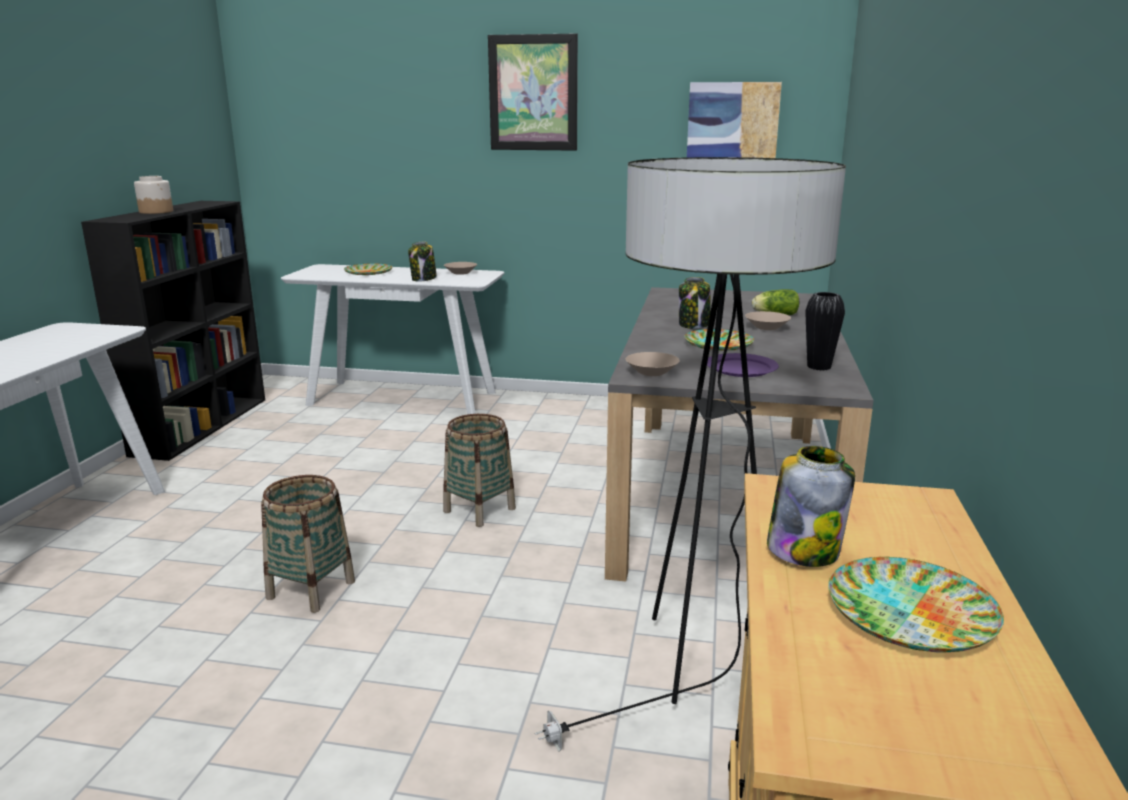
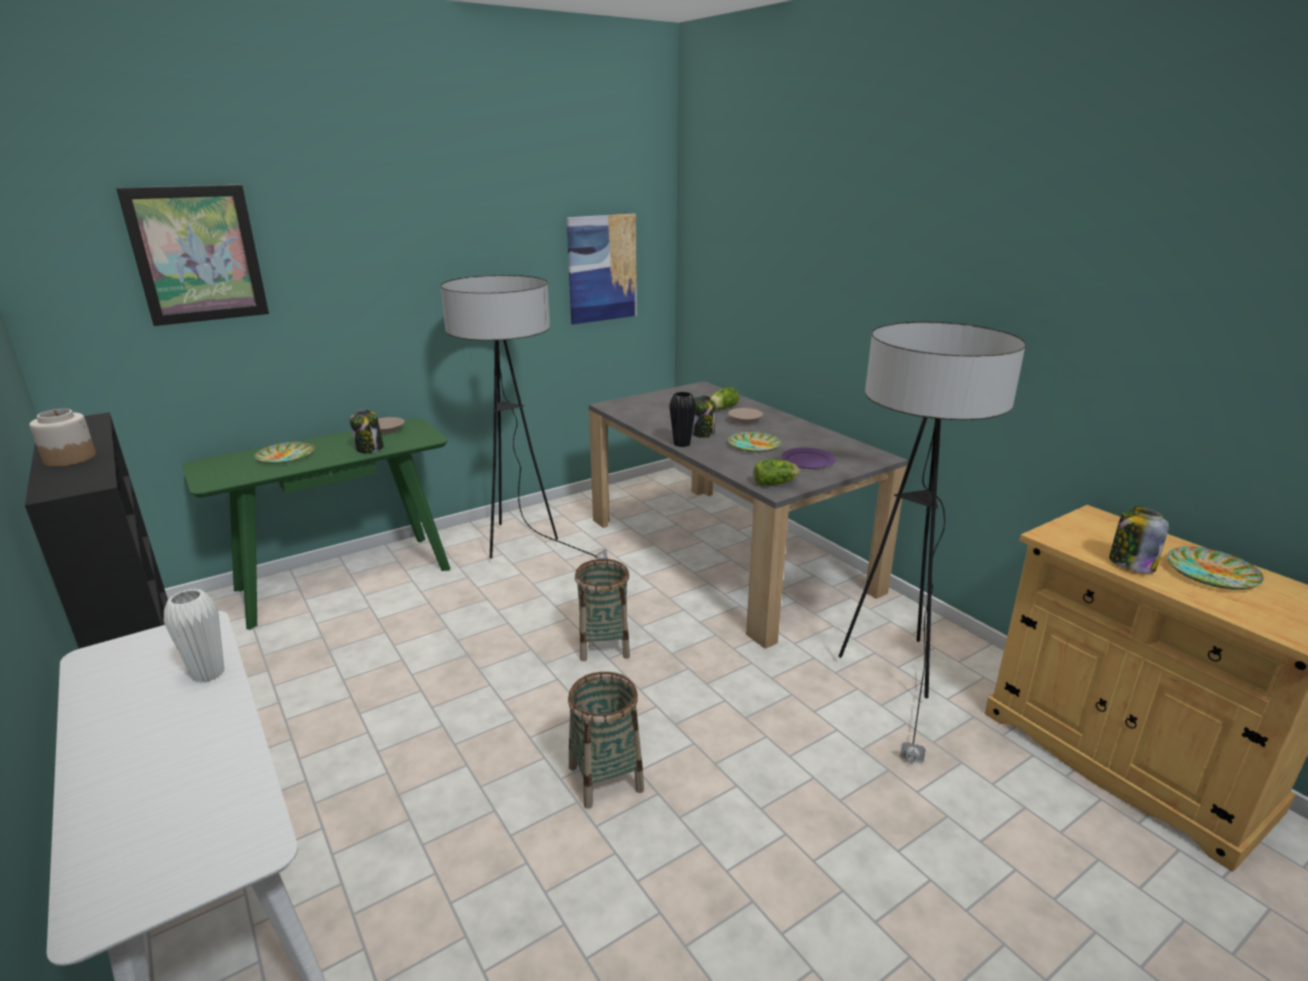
camera: 45 degrees left, 5 degrees up
white console table [281,264,504,414] -> green console table [182,419,450,630]
picture [488,34,578,151] -> picture moved to [116,185,269,326]
beige bowl [626,352,680,376] -> lettuce [754,460,800,486]
black vase [805,292,845,371] -> black vase moved to [669,392,696,447]
none -> white vase [164,589,224,683]
none -> floor lamp [440,275,608,559]

